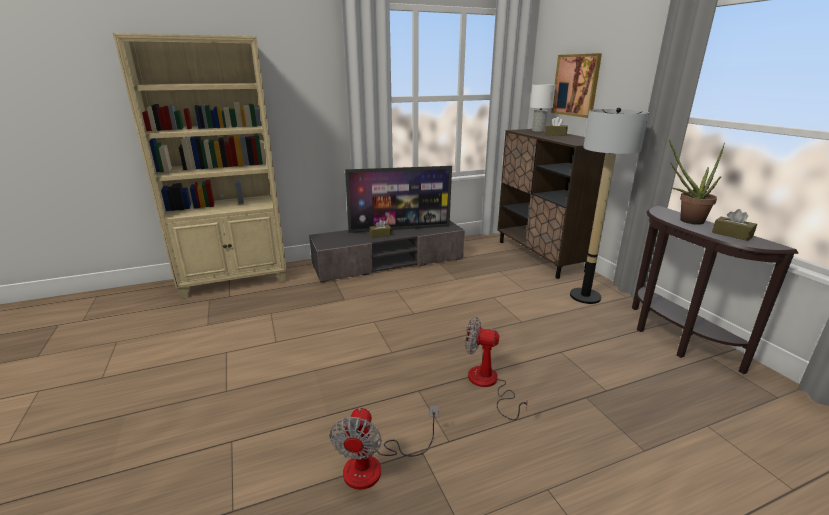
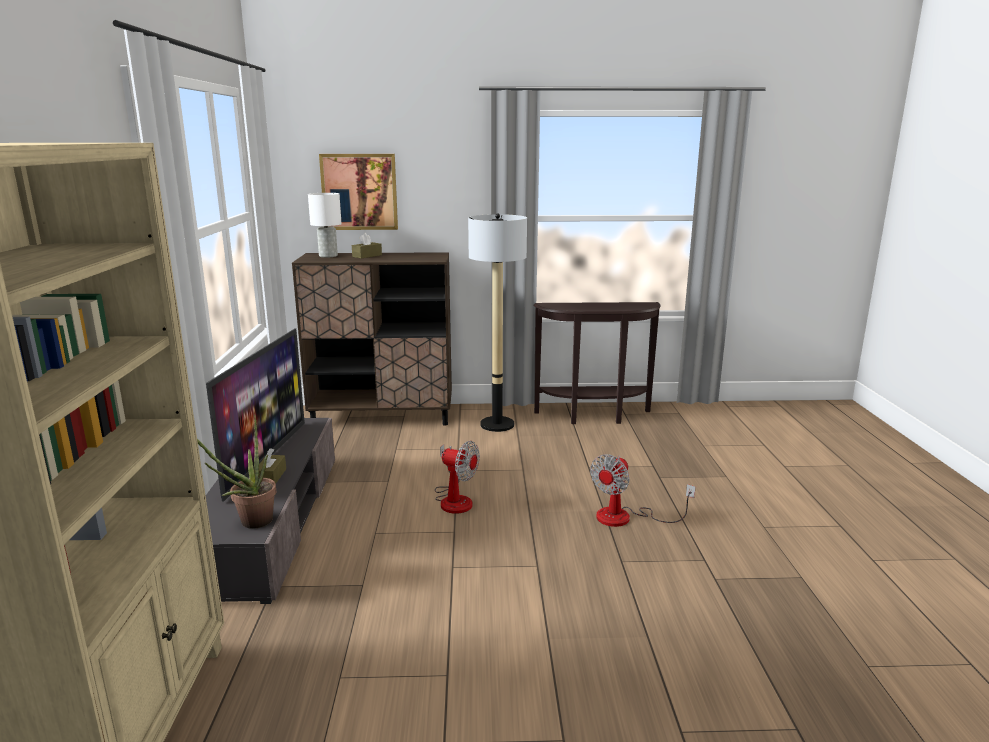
camera: 70 degrees left, 5 degrees down
fan [330,406,439,490] -> fan moved to [435,441,480,514]
potted plant [669,139,725,225] -> potted plant moved to [197,415,276,529]
brown tissue box [712,209,757,241] -> none

